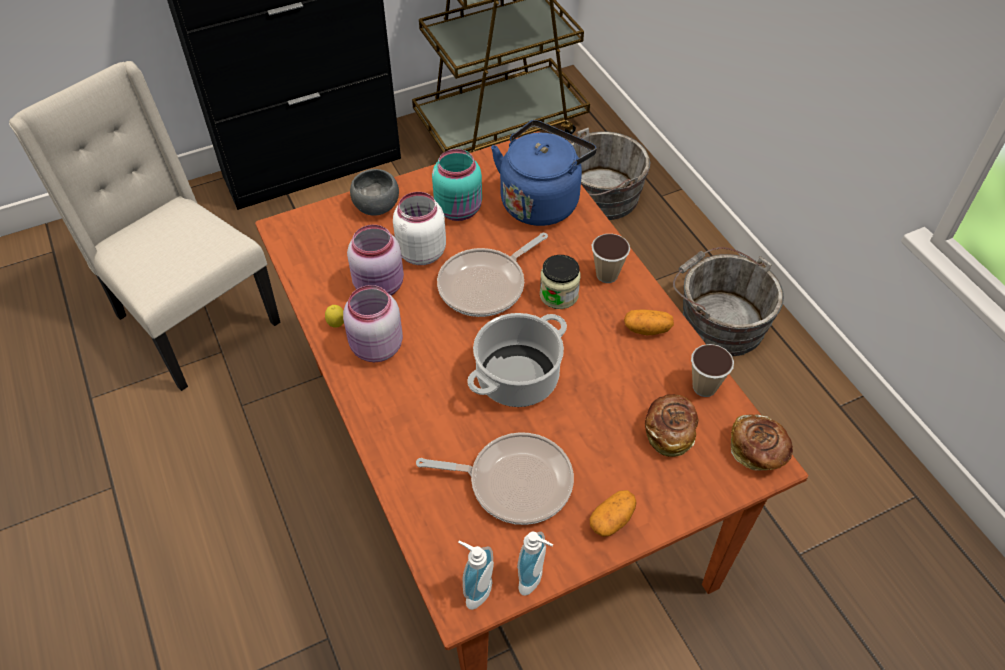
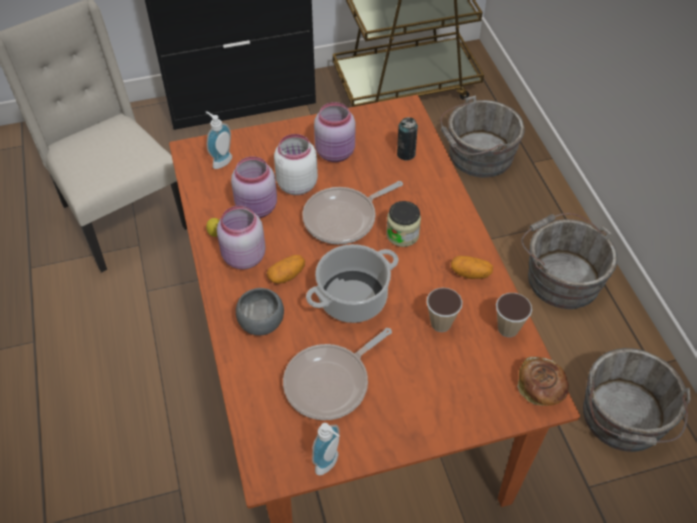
camera: 10 degrees right, 0 degrees up
grey bowl [350,169,399,216] -> grey bowl moved to [236,288,284,335]
frying pan [416,432,574,525] -> frying pan turned 120 degrees clockwise [283,328,392,420]
turquoise jar [432,149,482,221] -> pink jar [314,102,355,162]
soap dispenser [458,541,494,610] -> soap dispenser moved to [206,111,232,169]
blue kettle [491,120,597,226] -> can [397,117,418,161]
potato [590,490,636,537] -> potato moved to [267,255,305,284]
cup [591,234,630,283] -> cup moved to [426,288,462,332]
bread [645,394,699,457] -> none
none -> grey bucket [583,348,691,452]

